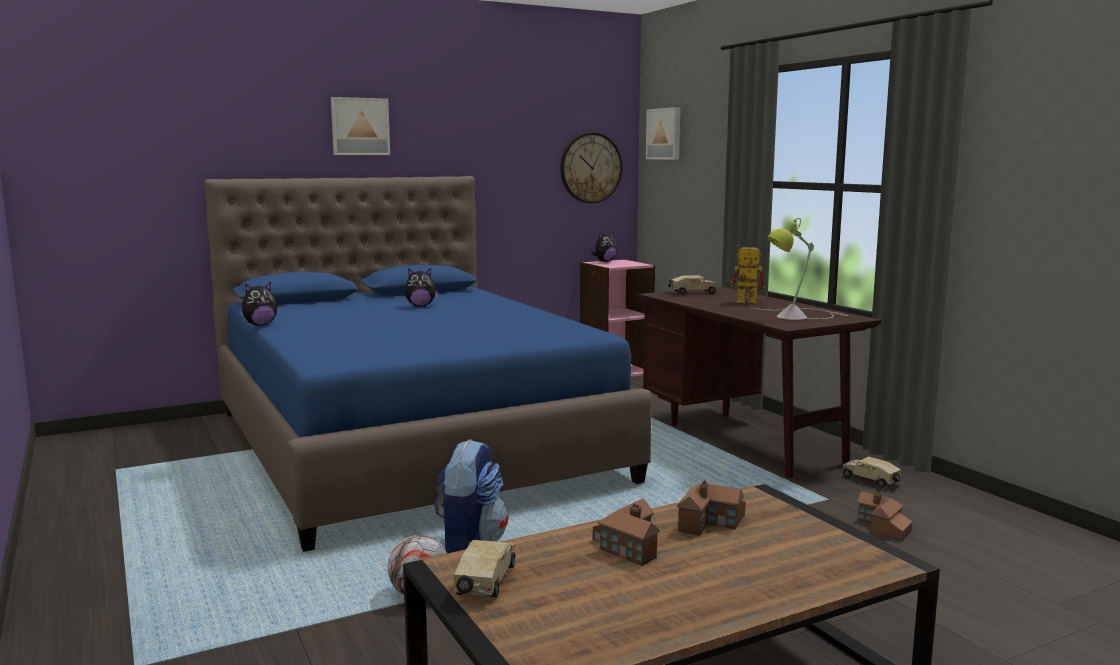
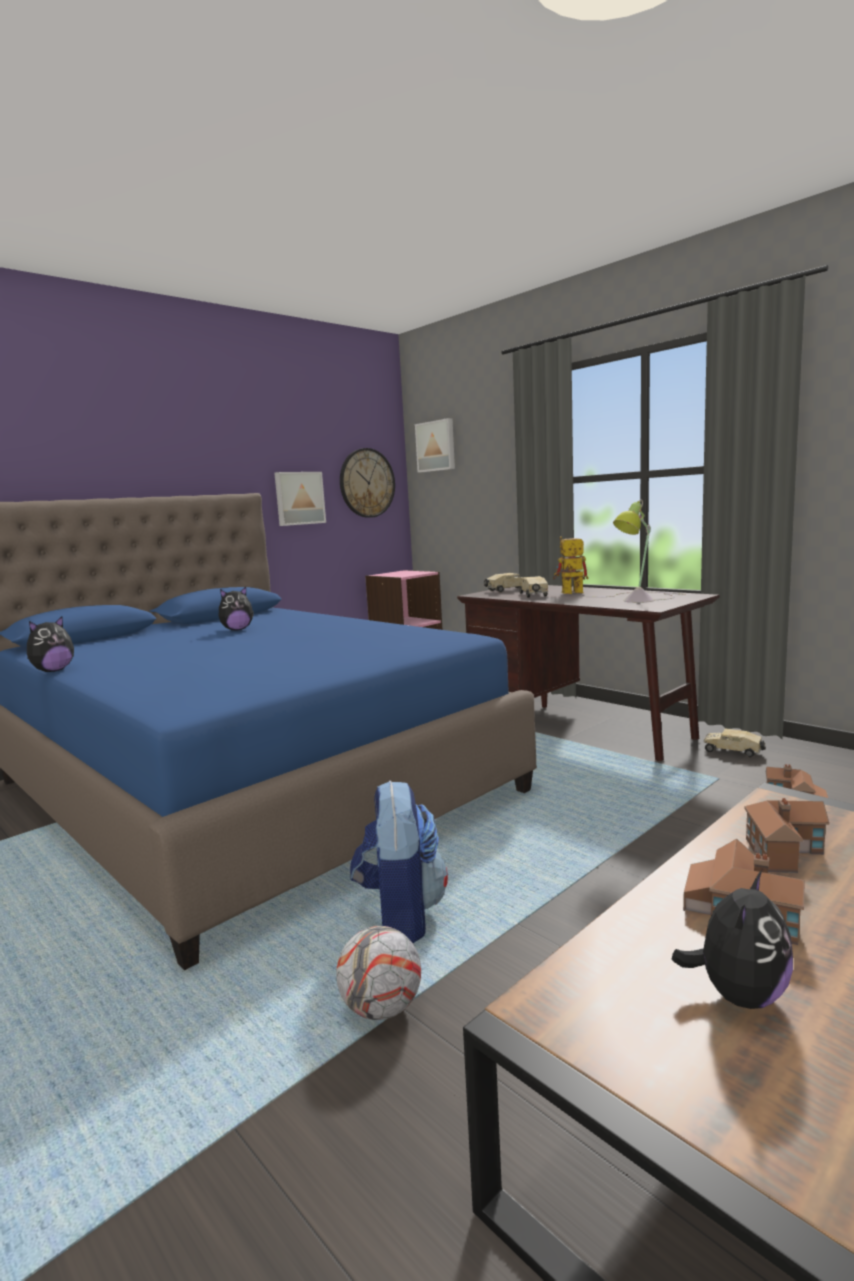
camera: 15 degrees left, 0 degrees up
picture [331,97,390,155] -> picture moved to [274,472,326,526]
toy truck [453,540,515,597] -> toy truck moved to [519,576,548,598]
plush toy [591,232,617,262] -> plush toy moved to [671,870,793,1009]

